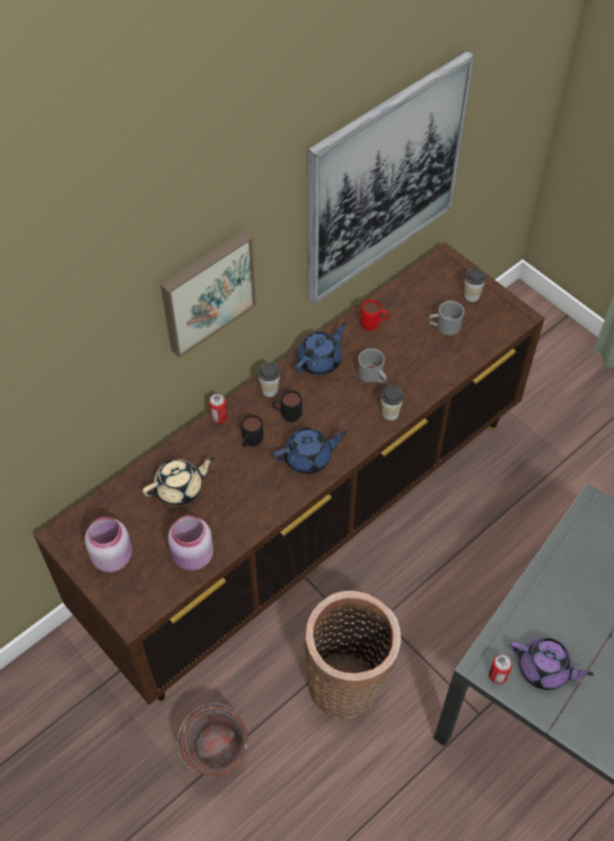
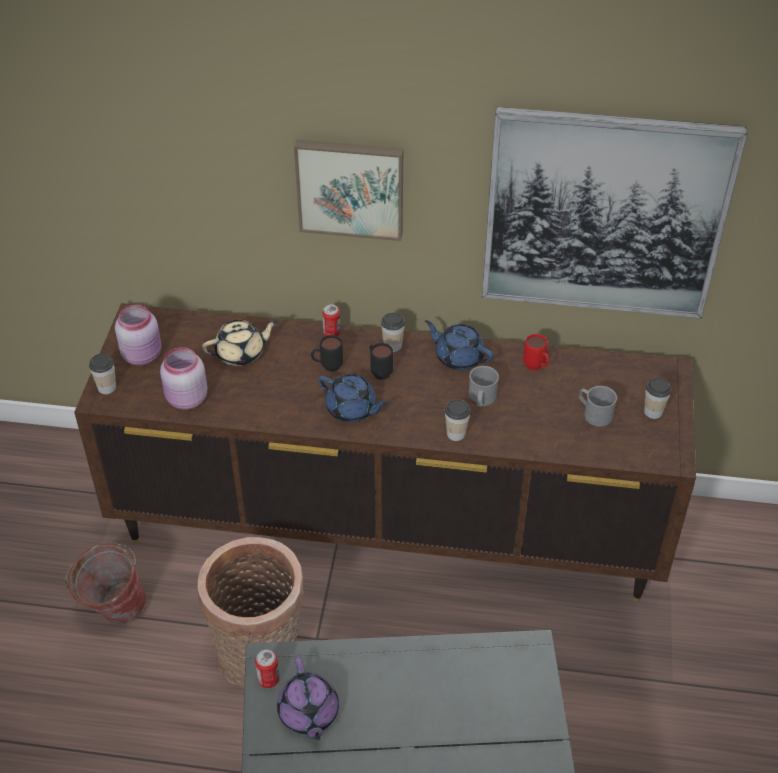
camera: 50 degrees right, 10 degrees down
beige teapot [143,457,214,506] -> beige teapot turned 45 degrees counterclockwise [202,320,278,366]
blue teapot [295,322,346,375] -> blue teapot turned 150 degrees counterclockwise [425,320,494,370]
none -> cup [89,354,116,394]

